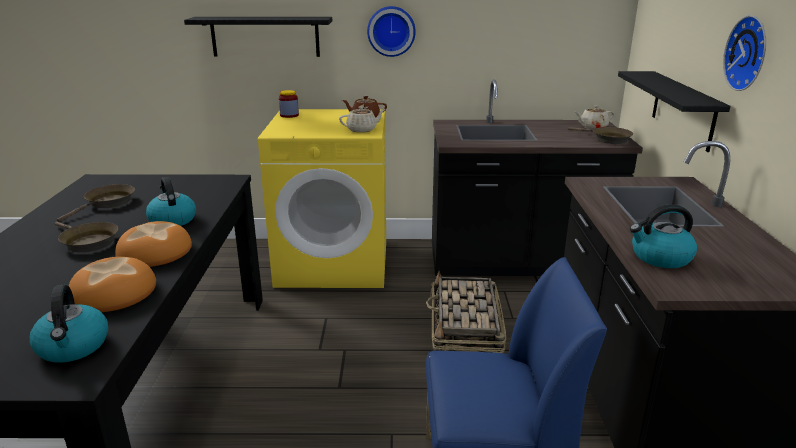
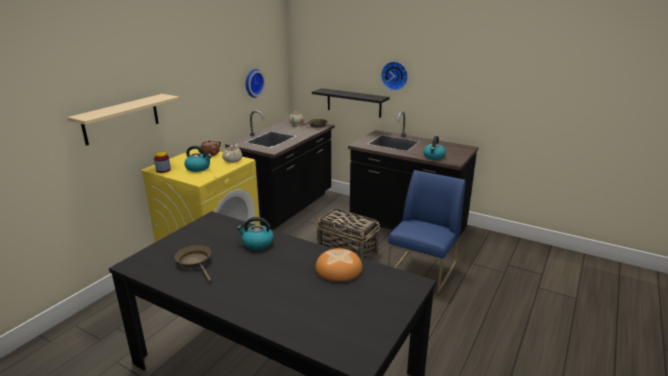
camera: 60 degrees left, 0 degrees up
kettle [29,284,108,363] -> kettle moved to [184,146,212,172]
brown frying pan [55,222,118,253] -> none
bread [115,221,192,267] -> none
black shelf [184,17,332,57] -> beige shelf [67,94,179,146]
wall clock [367,6,416,57] -> wall clock moved to [246,69,265,98]

